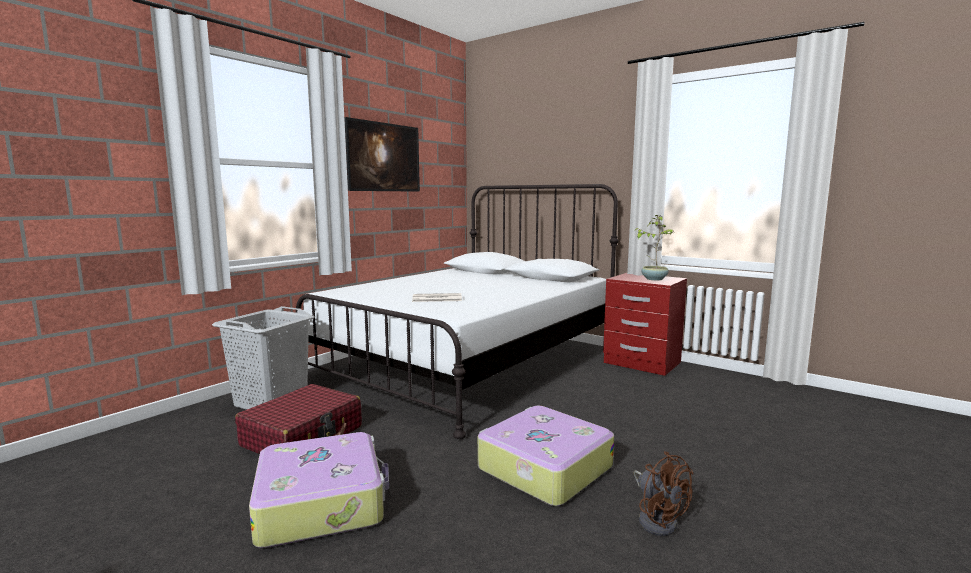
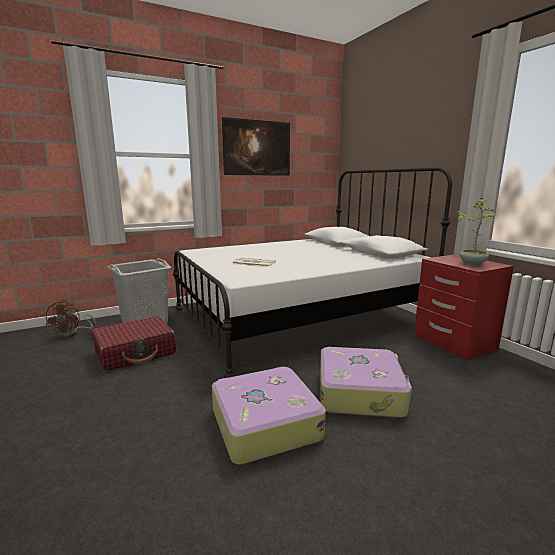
camera: 25 degrees right, 5 degrees up
suitcase [249,432,389,548] -> suitcase moved to [320,347,412,418]
brown fan [633,451,693,536] -> brown fan moved to [46,300,96,338]

